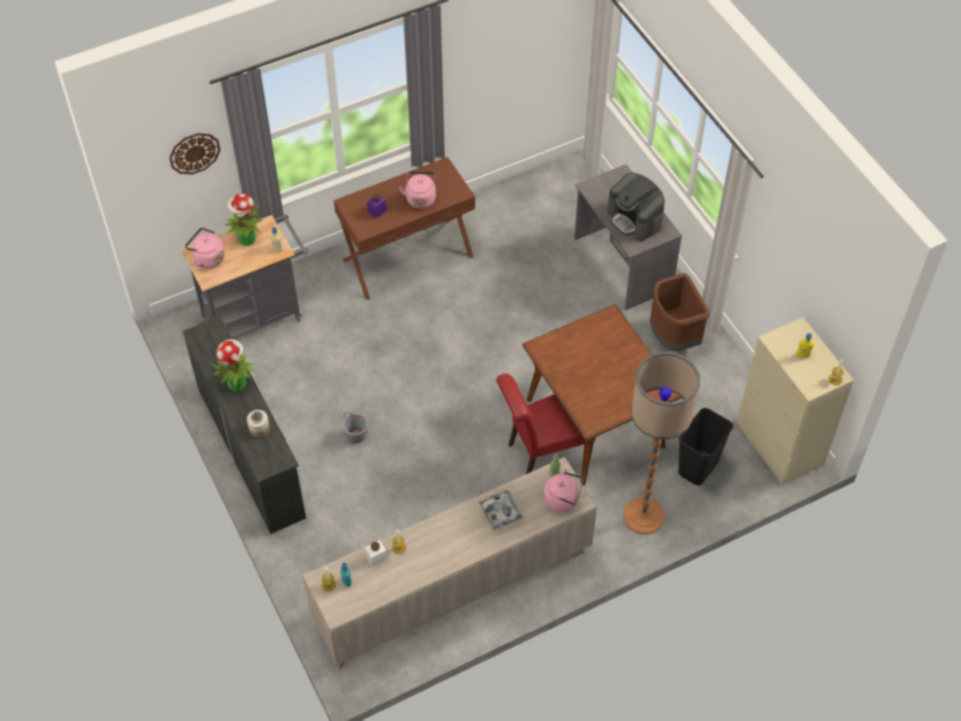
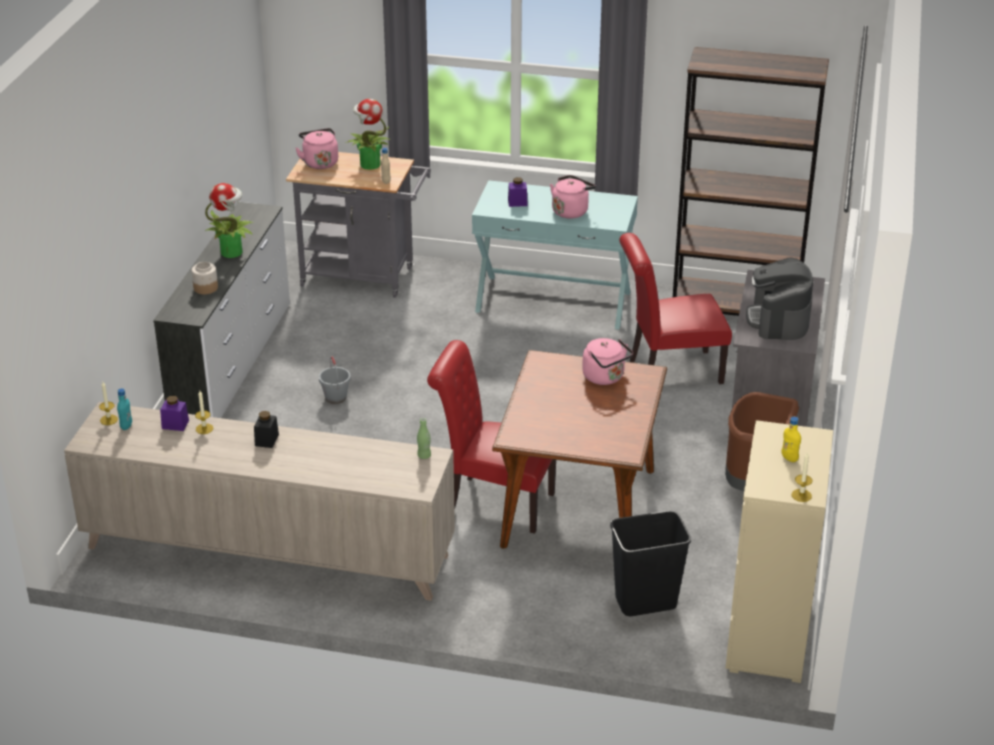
camera: 40 degrees right, 20 degrees down
wall clock [169,133,221,174] -> none
brown console table [334,157,475,300] -> turquoise console table [472,180,638,330]
white jar [365,540,388,567] -> purple jar [160,395,189,431]
tray [478,490,524,531] -> none
pink kettle [544,469,583,513] -> pink kettle moved to [582,338,633,385]
floor lamp [623,352,700,534] -> none
none -> black jar [254,411,279,448]
none -> red chair [619,233,732,384]
none -> brown bookcase [673,47,829,316]

